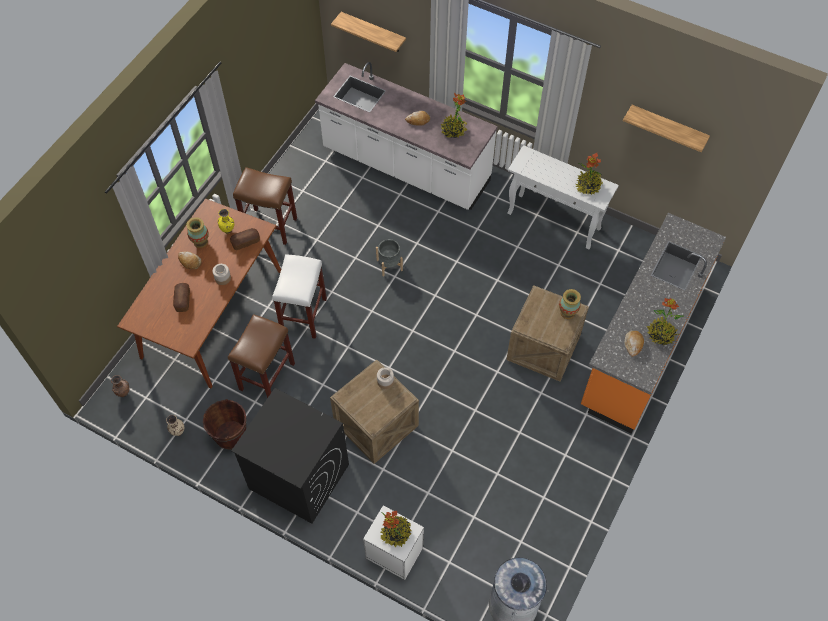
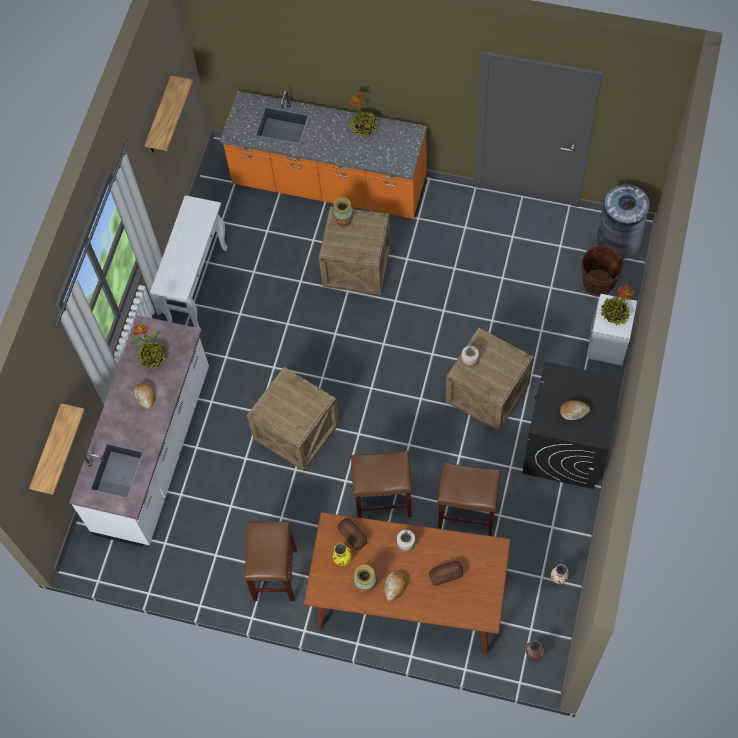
camera: 100 degrees left, 5 degrees up
brown bucket [203,399,247,450] -> brown bucket moved to [581,246,624,297]
white stool [272,254,327,339] -> brown stool [351,450,412,518]
grey planter [376,239,403,276] -> crate [247,367,340,471]
potted plant [575,153,602,195] -> none
bread [625,331,644,357] -> bread moved to [560,400,591,420]

